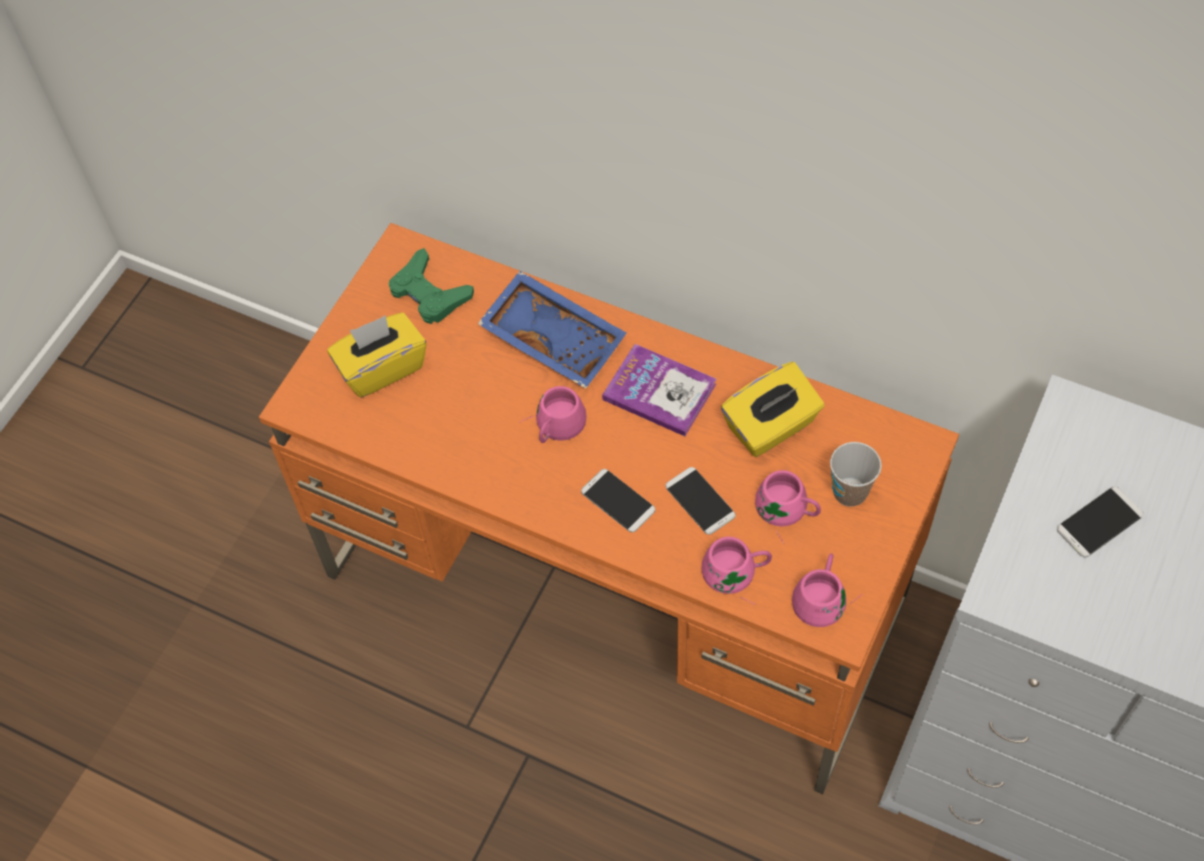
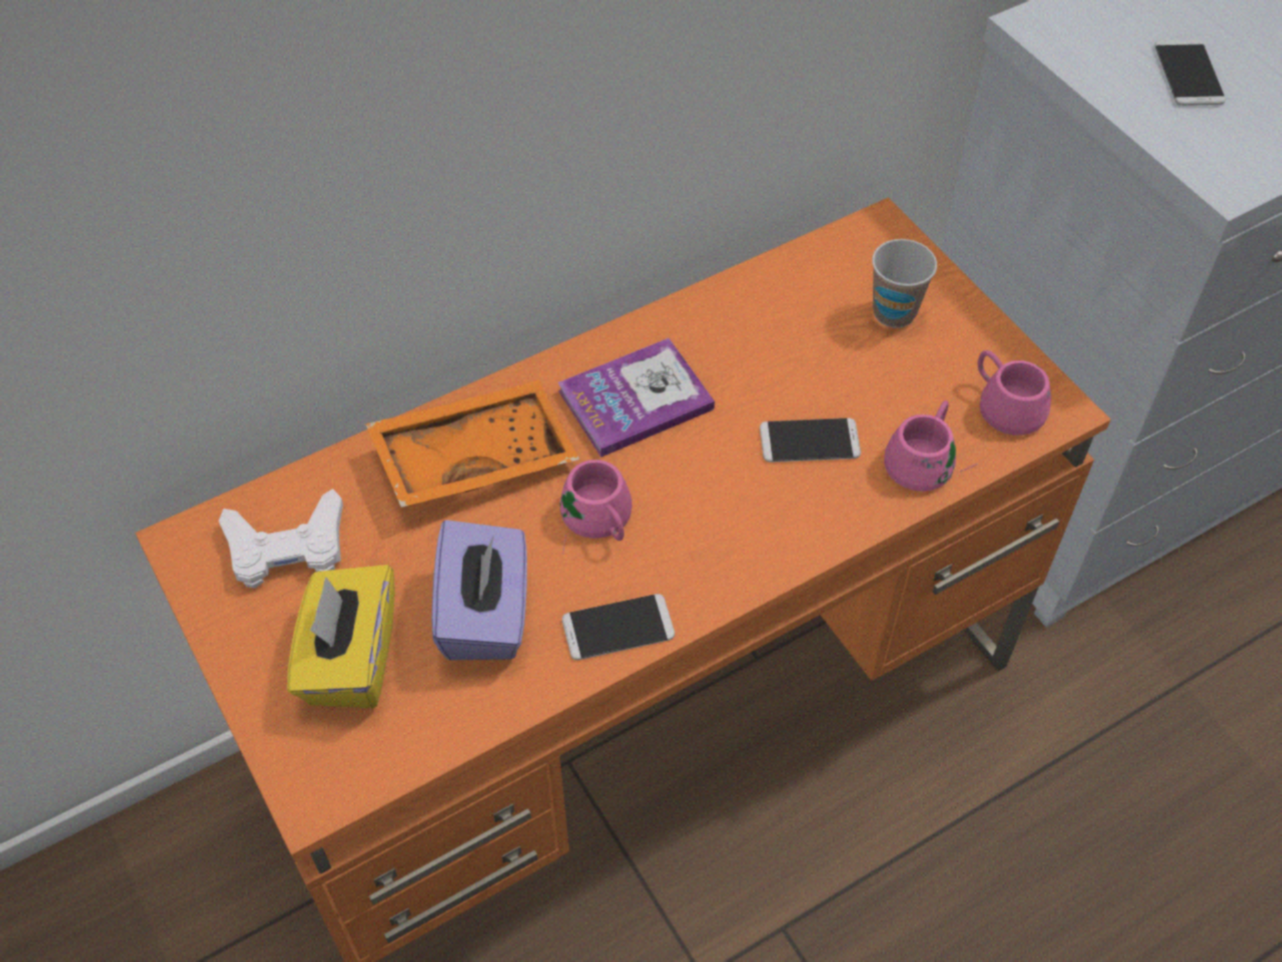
camera: 60 degrees left, 5 degrees down
green game controller [388,248,474,324] -> white game controller [219,489,343,588]
blue tray [478,271,626,389] -> orange tray [365,380,579,507]
phone [581,469,655,532] -> phone moved to [562,594,675,660]
yellow tissue box [721,362,825,457] -> none
pink mug [755,470,821,544] -> none
none -> purple tissue box [432,520,527,660]

